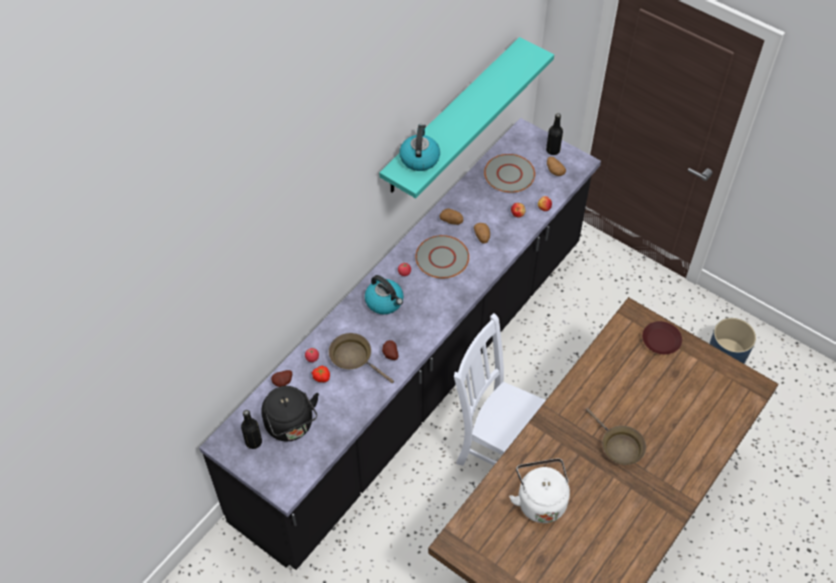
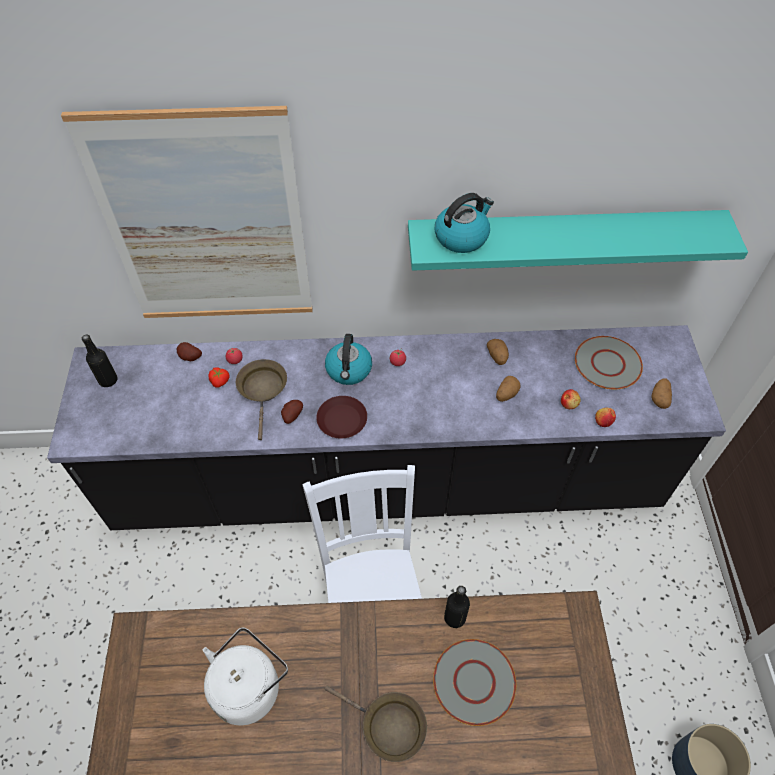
camera: 50 degrees right, 0 degrees up
black kettle [261,386,319,442] -> none
grey plate [415,235,469,278] -> grey plate moved to [433,639,516,726]
black bottle [546,113,563,155] -> black bottle moved to [444,586,470,628]
brown frying pan [586,408,646,465] -> brown frying pan turned 75 degrees counterclockwise [325,685,427,762]
brown plate [642,321,682,355] -> brown plate moved to [316,396,367,439]
none -> picture [61,106,312,318]

